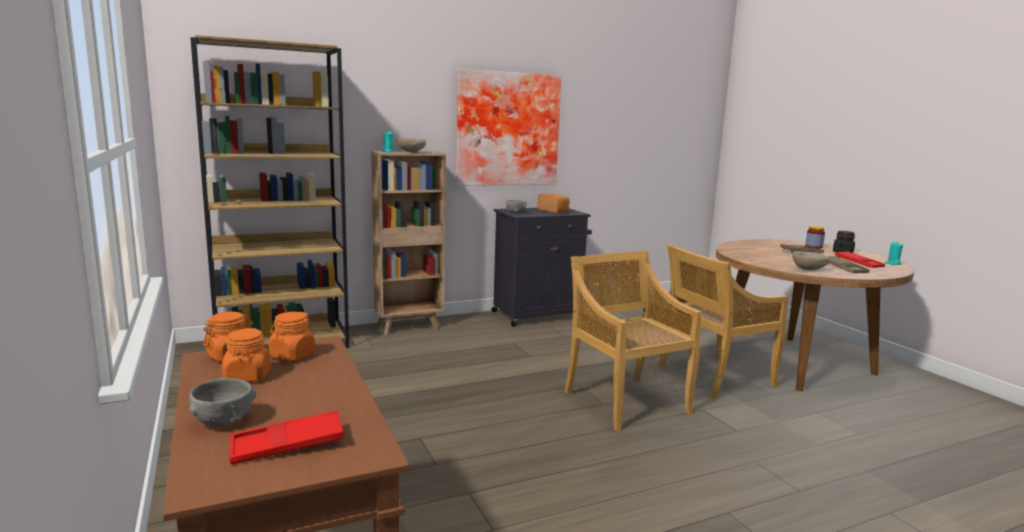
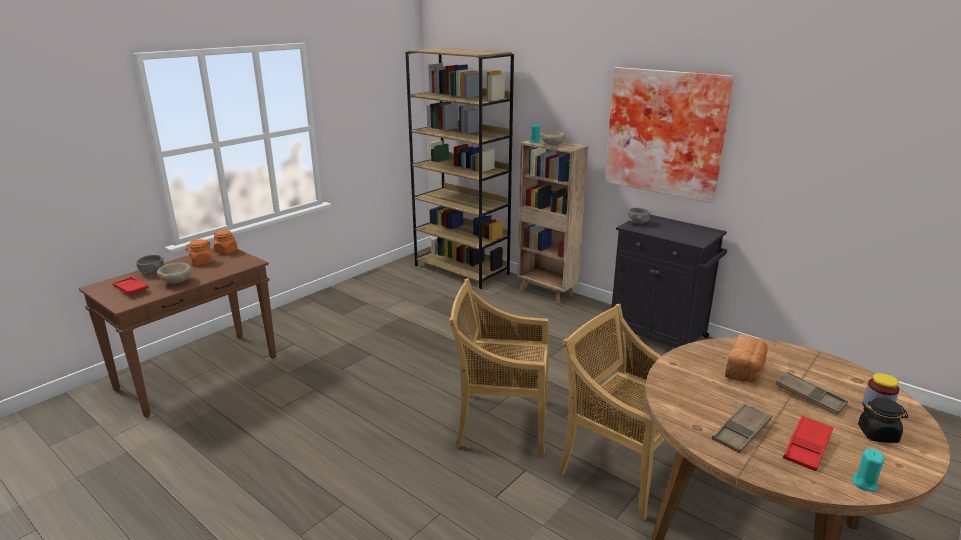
camera: 65 degrees right, 10 degrees up
orange jar [269,312,315,361] -> none
bread [538,193,570,213] -> bread moved to [725,334,768,382]
beige chair [565,250,701,432] -> beige chair turned 120 degrees counterclockwise [449,278,549,455]
beige bowl [792,252,830,270] -> beige bowl moved to [157,263,192,284]

